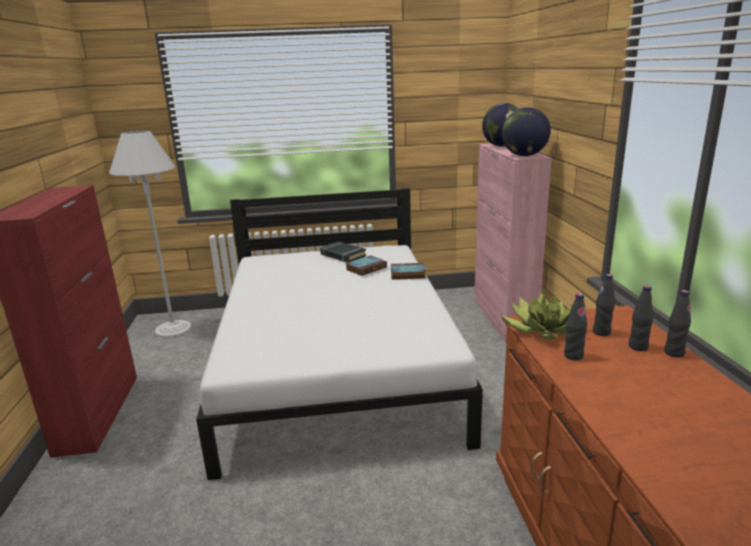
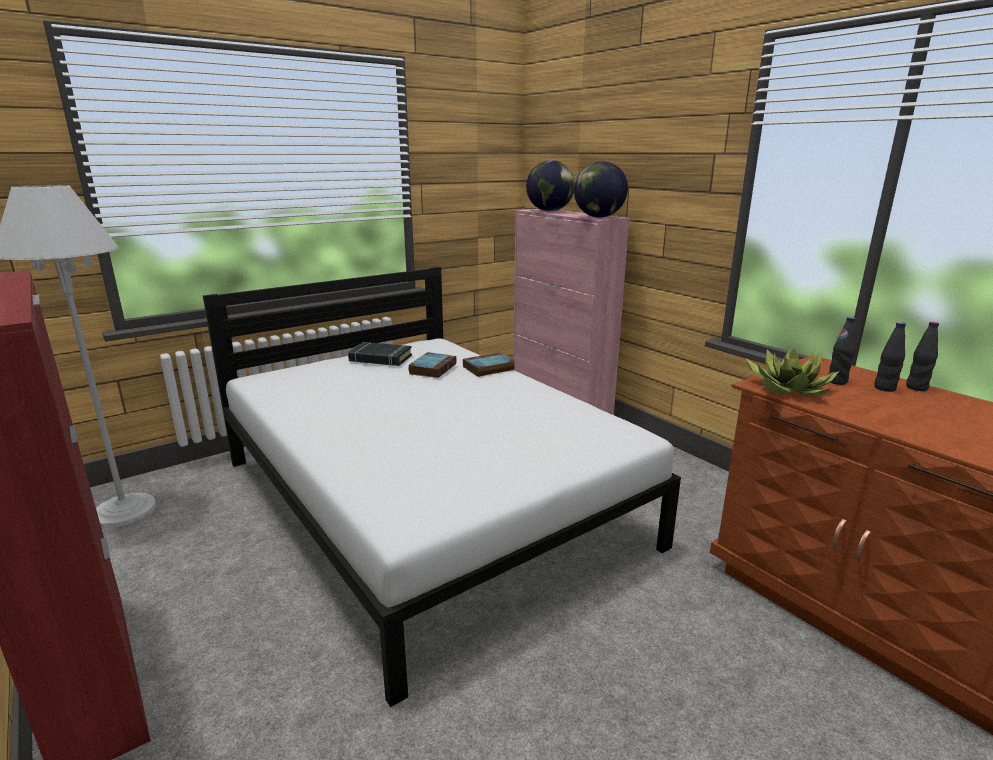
camera: 30 degrees left, 0 degrees up
black bottle [564,293,587,360] -> none

